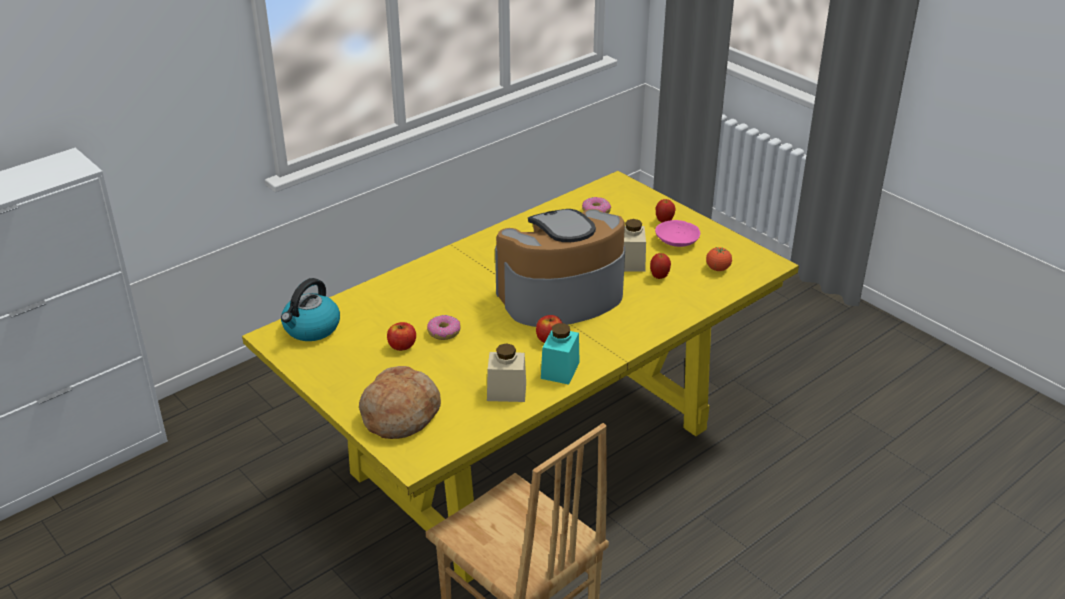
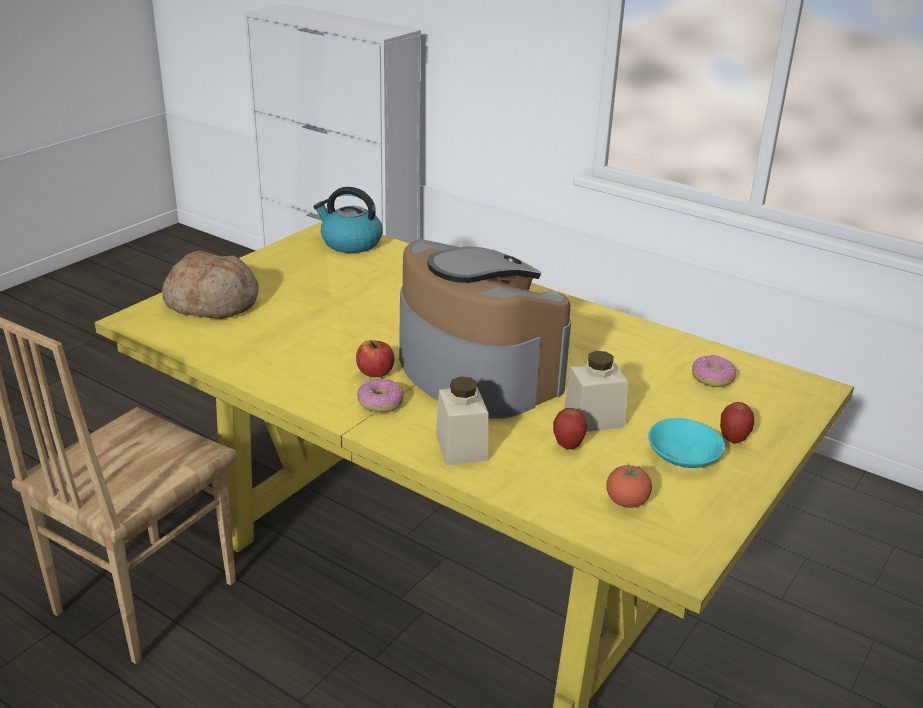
camera: 75 degrees right, 5 degrees down
apple [387,322,416,351] -> none
donut [427,315,460,340] -> donut moved to [357,379,404,412]
beige jar [487,343,526,402] -> beige jar moved to [436,376,488,465]
turquoise jar [541,323,580,385] -> none
pink bowl [655,220,700,247] -> turquoise bowl [648,418,725,468]

